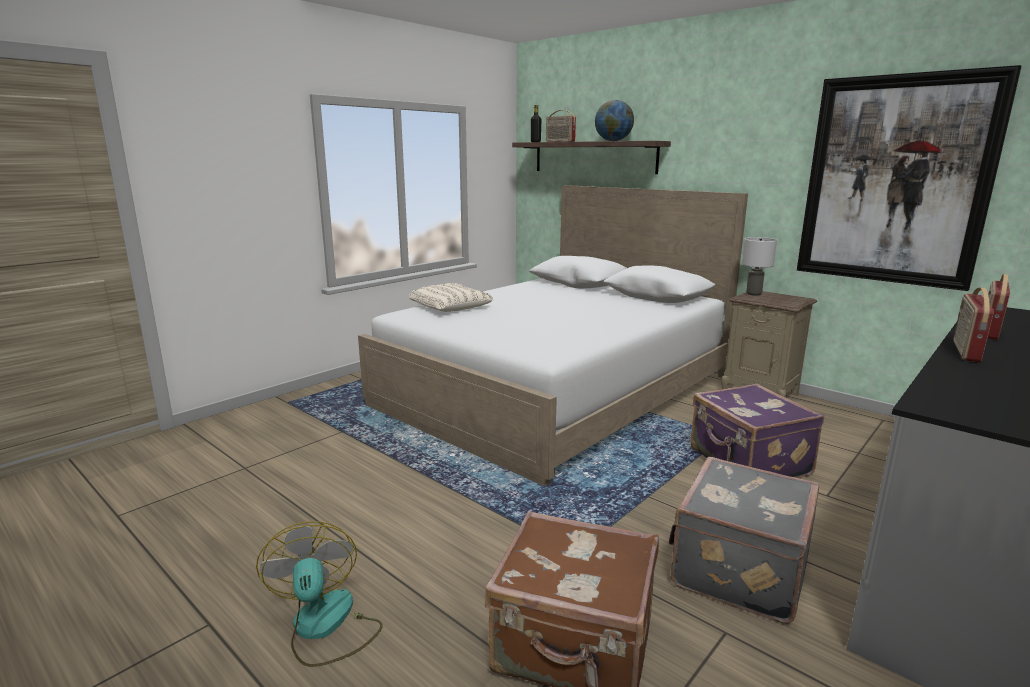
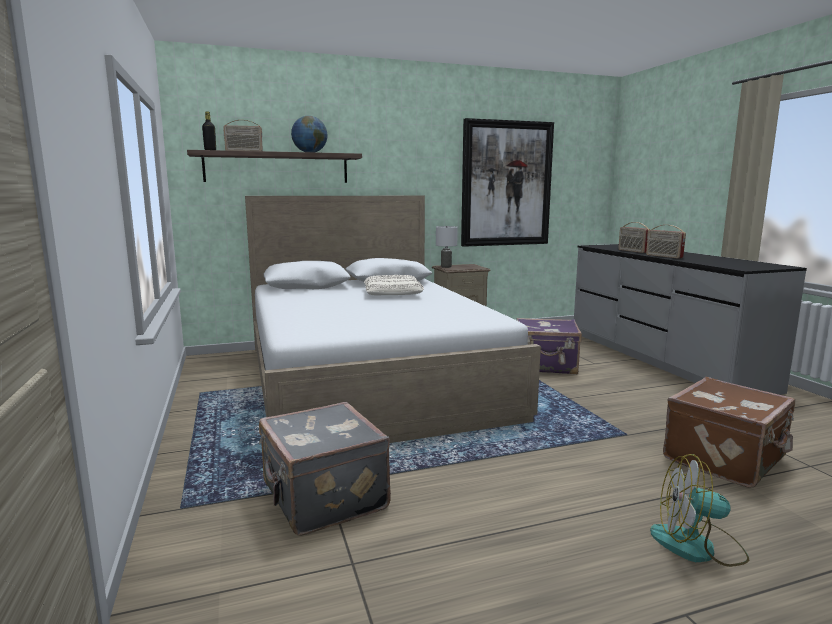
camera: 60 degrees left, 5 degrees down
beige pillow [409,283,493,312] -> beige pillow moved to [364,275,424,295]
grey suitcase [669,457,819,624] -> grey suitcase moved to [259,402,391,536]

